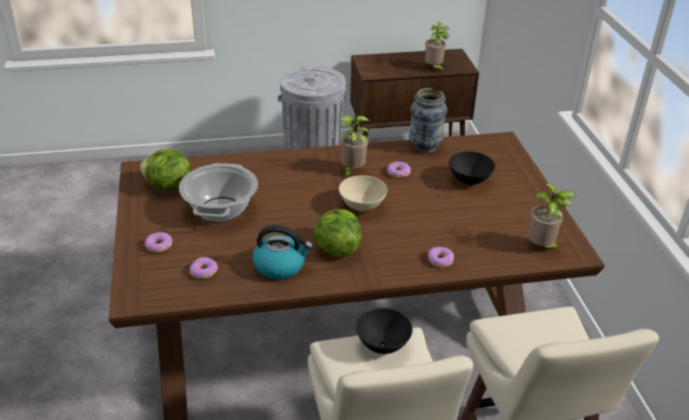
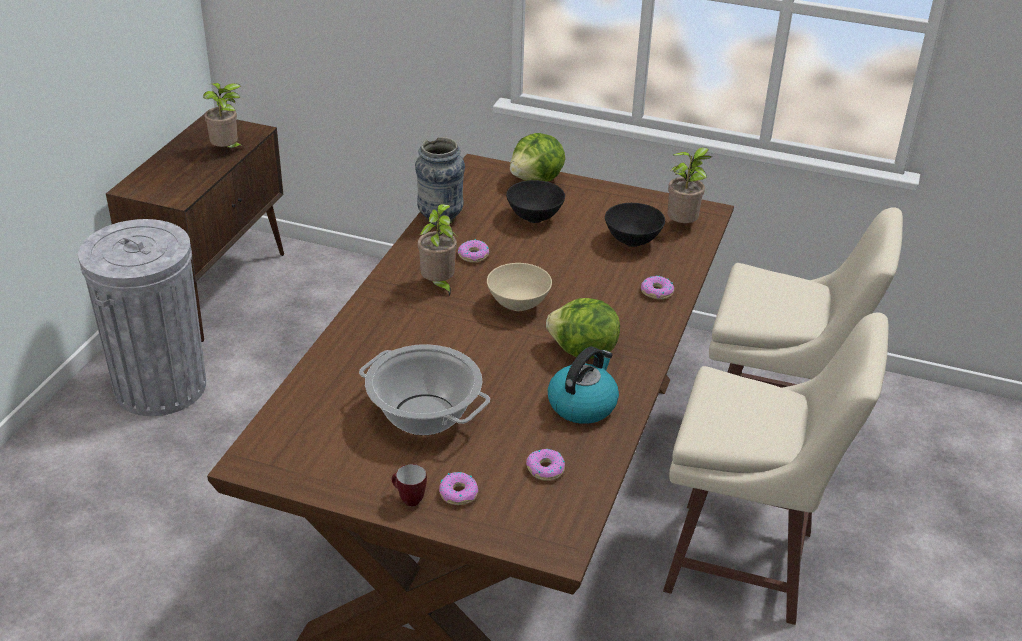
camera: 60 degrees left, 0 degrees up
lettuce [140,149,191,191] -> lettuce moved to [510,133,565,182]
black bowl [356,308,413,354] -> black bowl moved to [605,203,665,247]
none -> mug [392,464,427,507]

